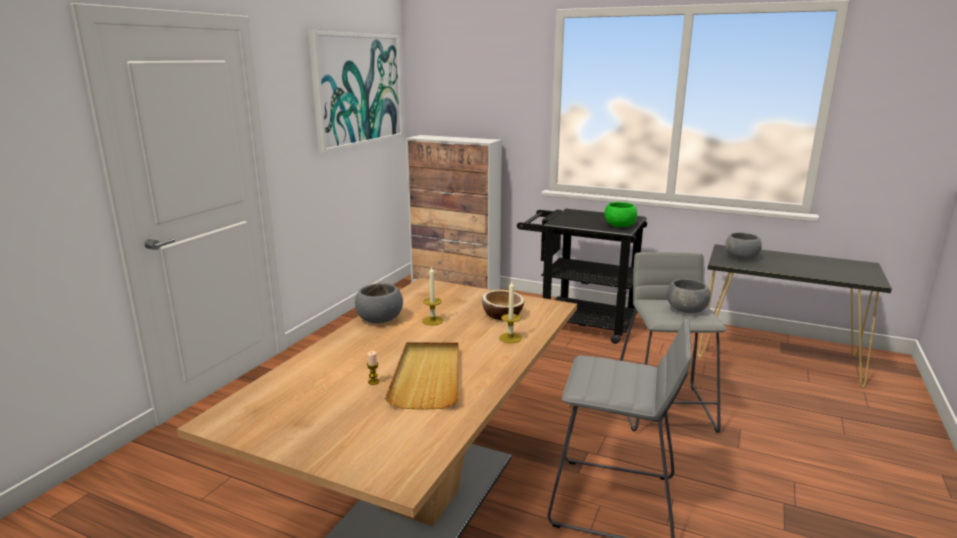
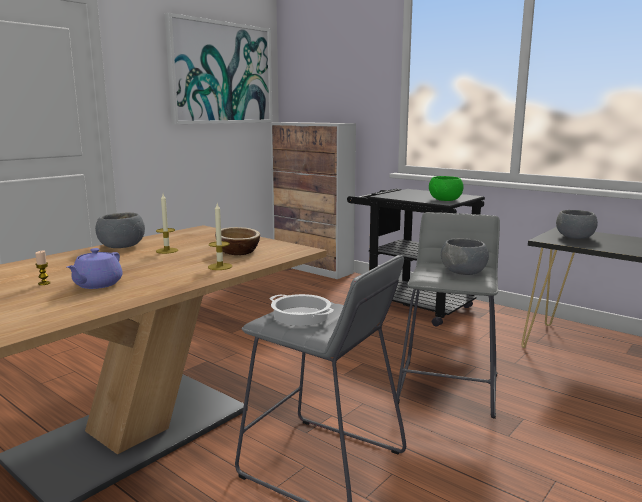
camera: 15 degrees right, 5 degrees down
beige tray [385,342,459,410] -> purple teapot [67,248,123,289]
none -> cooking pot [270,294,334,326]

